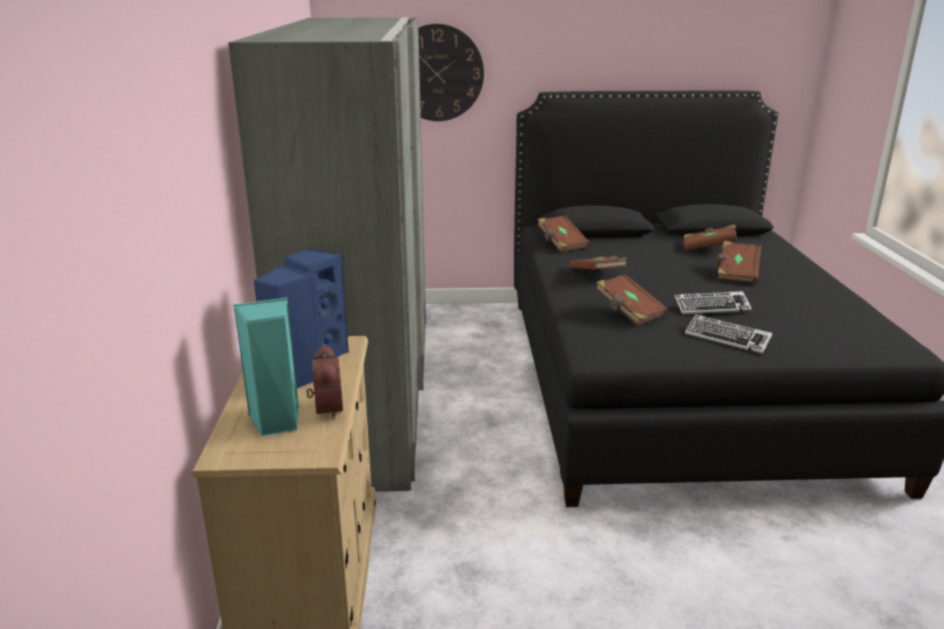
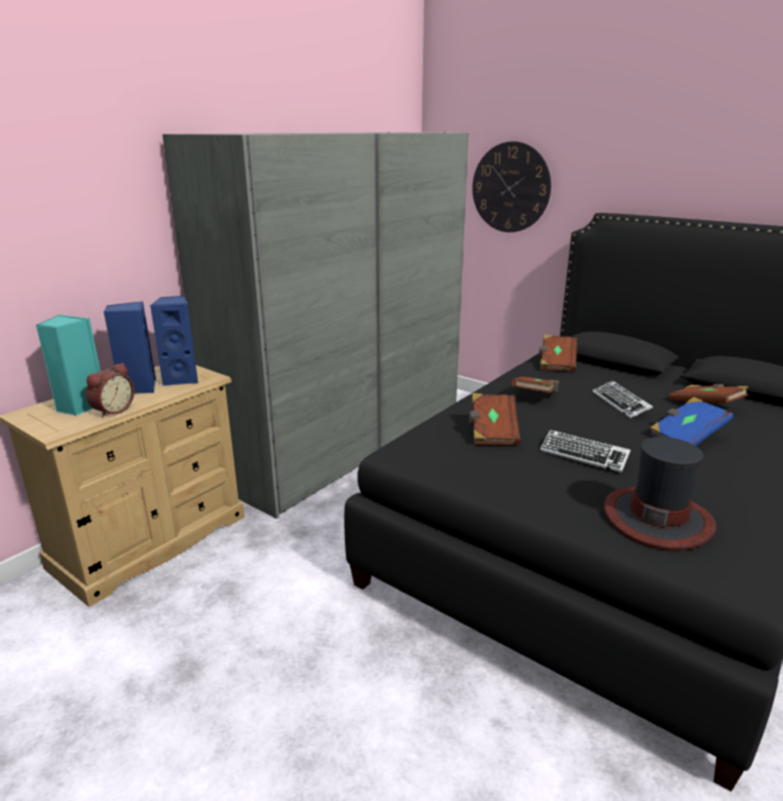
camera: 40 degrees right, 0 degrees up
keyboard [685,314,772,354] -> keyboard moved to [592,380,653,419]
brown book [717,241,761,283] -> blue book [650,397,733,446]
none -> hat [604,437,716,550]

